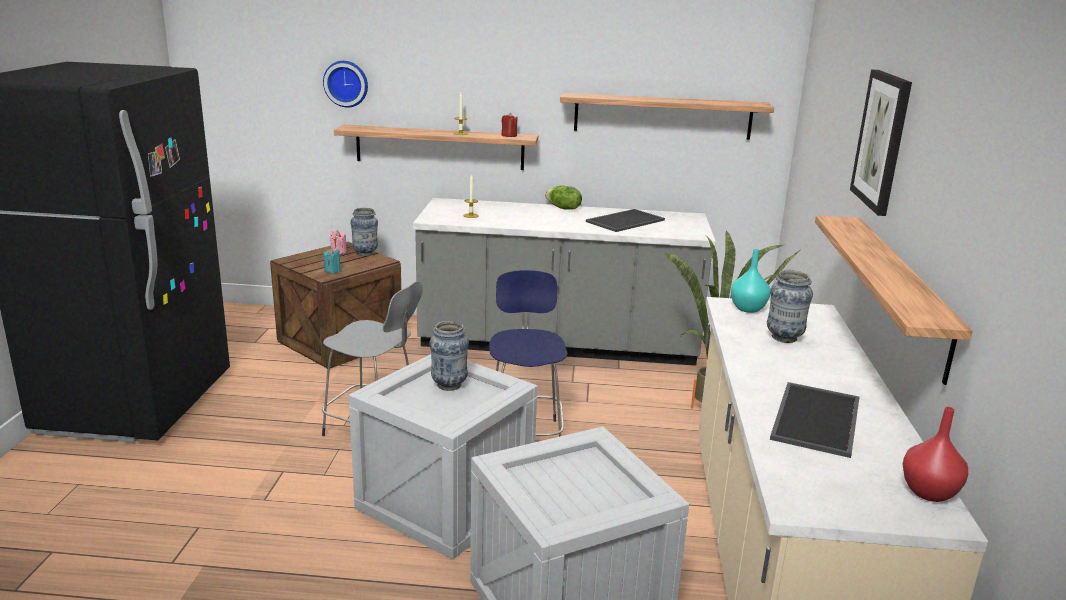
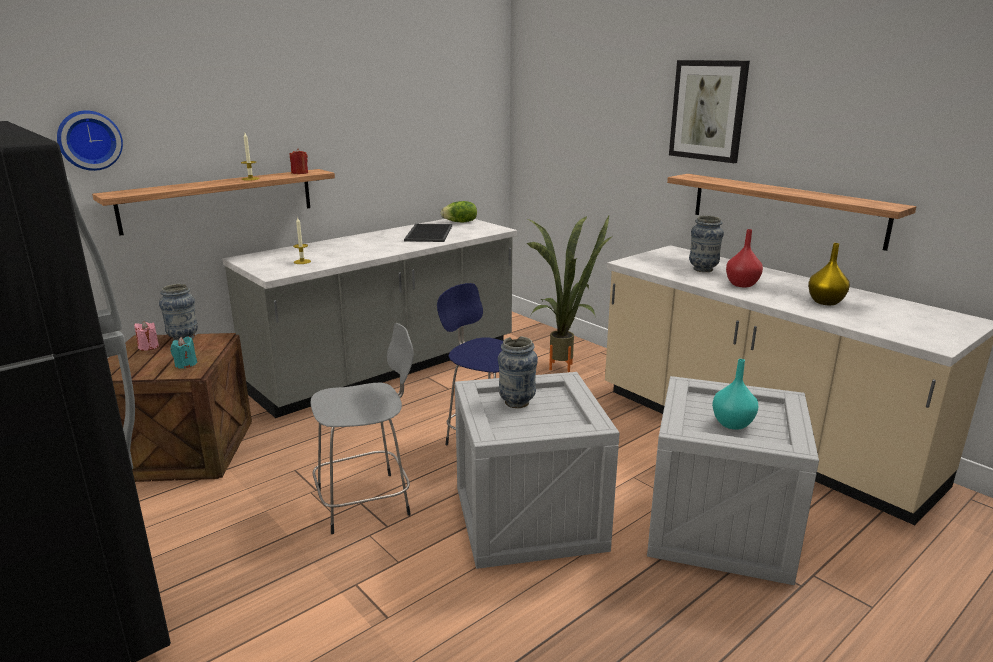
camera: 45 degrees left, 0 degrees up
lettuce [545,186,582,210] -> lettuce moved to [441,201,477,222]
shelf [560,93,774,140] -> none
turquoise vase [731,249,771,313] -> turquoise vase moved to [712,359,758,430]
tray [770,382,859,458] -> yellow vase [808,243,850,305]
red vase [903,407,968,502] -> red vase moved to [726,229,763,287]

